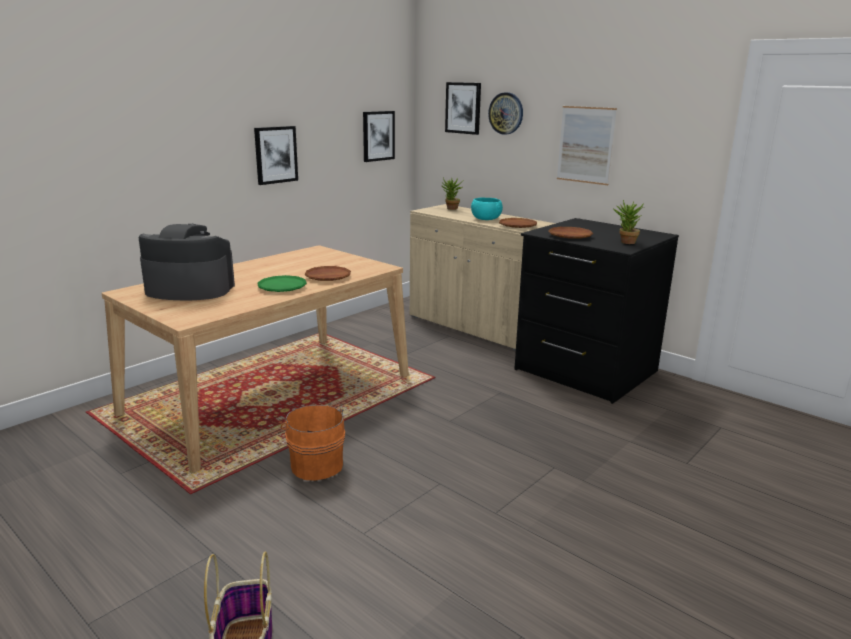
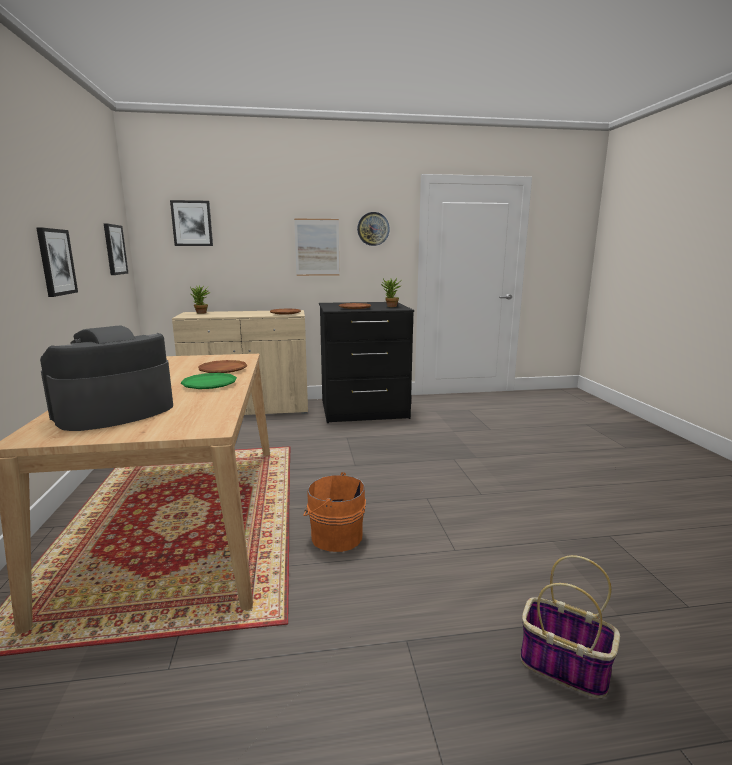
camera: 50 degrees left, 5 degrees down
turquoise bowl [471,198,503,220] -> none
wall clock [488,92,523,135] -> wall clock moved to [357,212,390,246]

